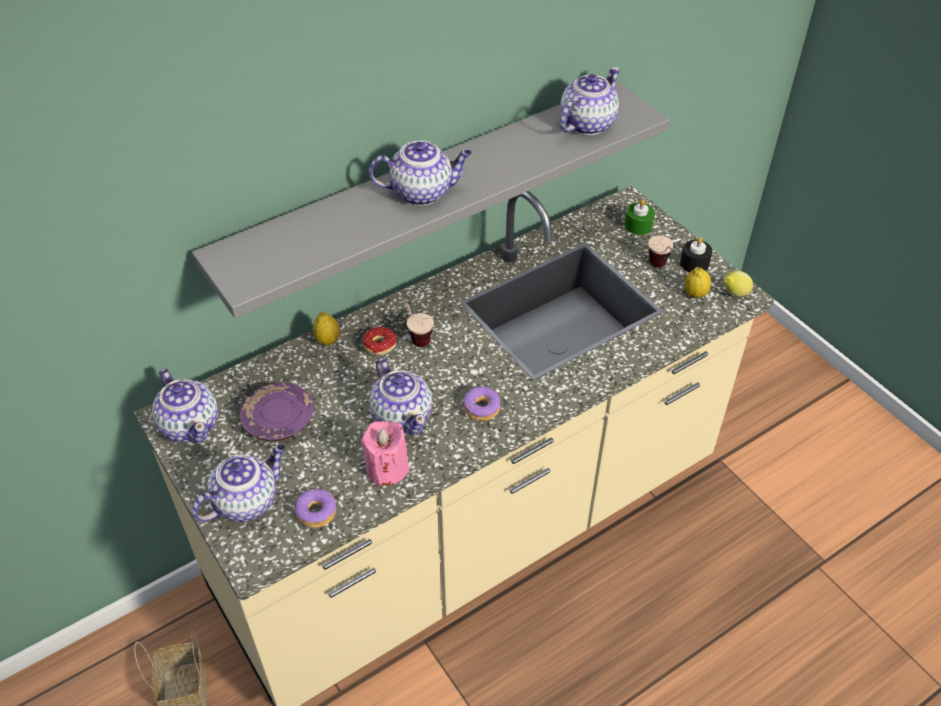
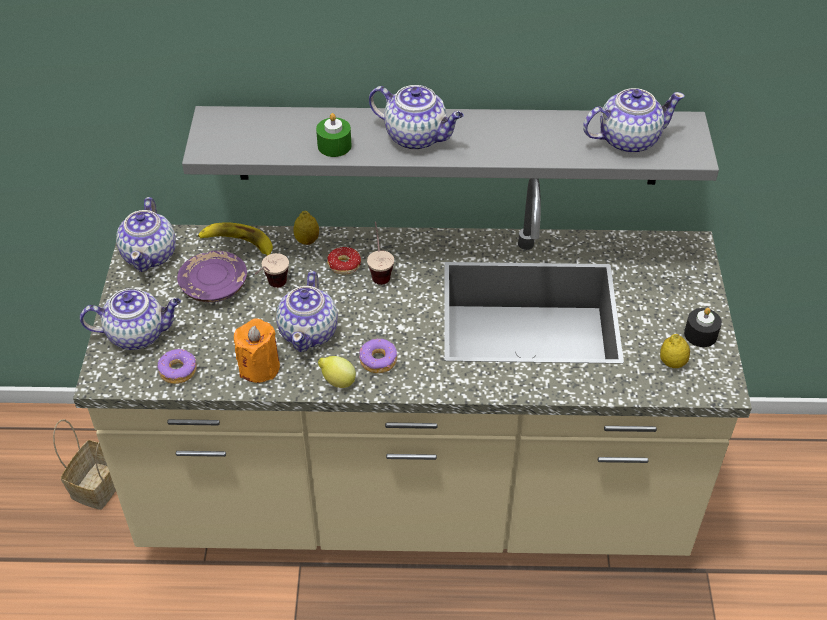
camera: 35 degrees right, 0 degrees up
pink candle [361,421,409,486] -> orange candle [234,318,280,383]
green candle [625,199,655,235] -> green candle moved to [316,113,351,157]
cup [648,236,675,267] -> cup moved to [255,253,289,288]
lemon [724,271,753,297] -> lemon moved to [318,356,356,388]
none -> banana [198,222,273,255]

